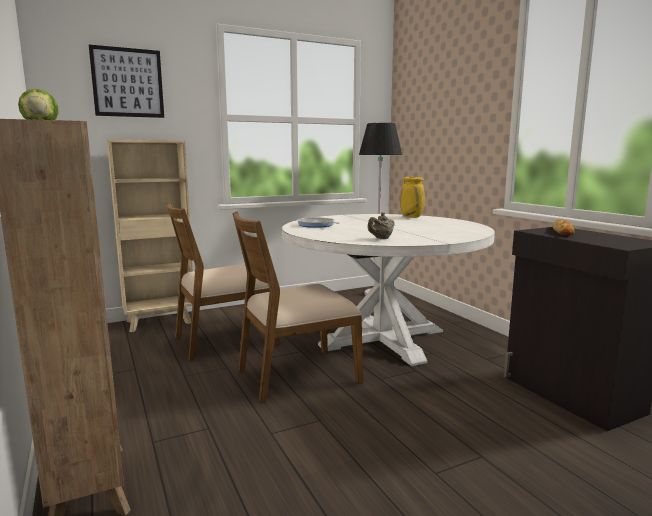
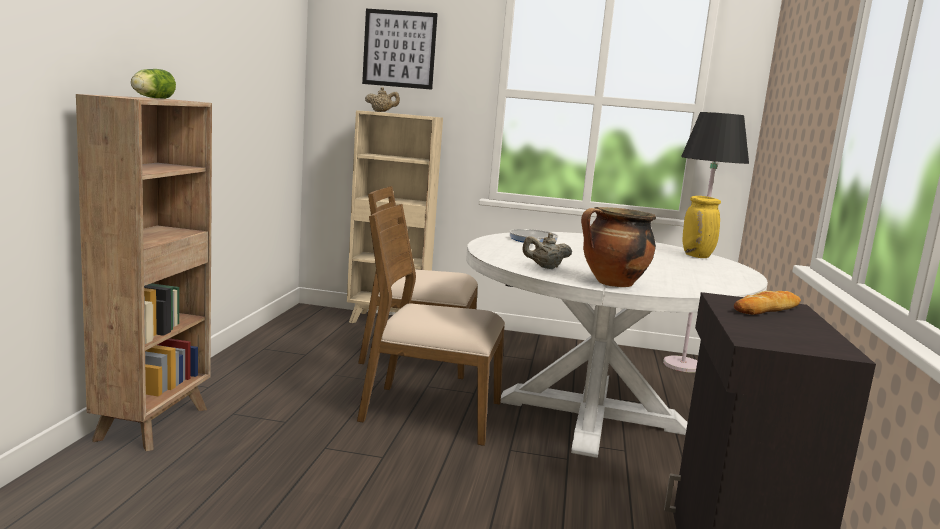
camera: 35 degrees right, 0 degrees up
none -> beige teapot [365,87,400,112]
none -> cooking pot [581,207,656,287]

